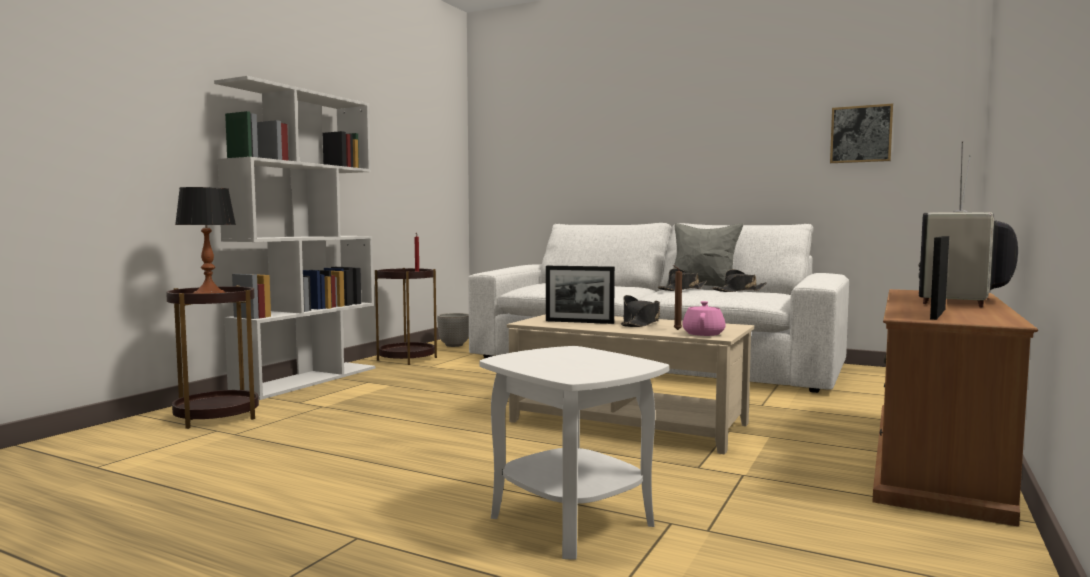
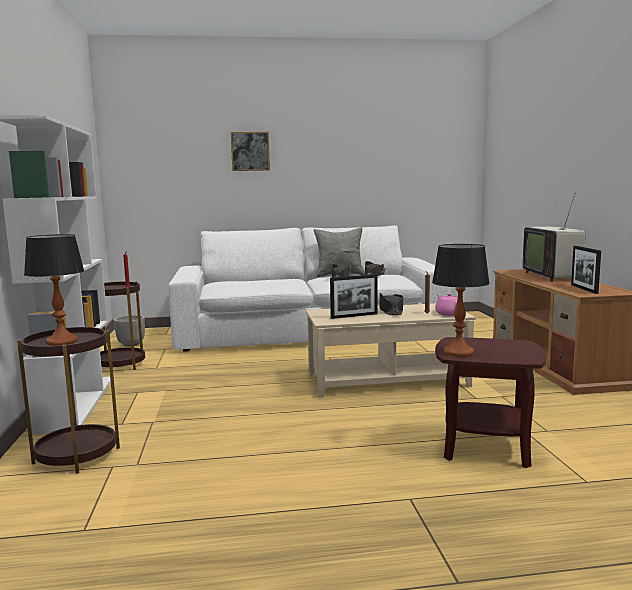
camera: 35 degrees left, 5 degrees up
white side table [479,346,669,560] -> brown side table [435,337,546,468]
picture [830,104,893,163] -> picture moved to [231,132,270,171]
none -> table lamp [432,244,490,357]

